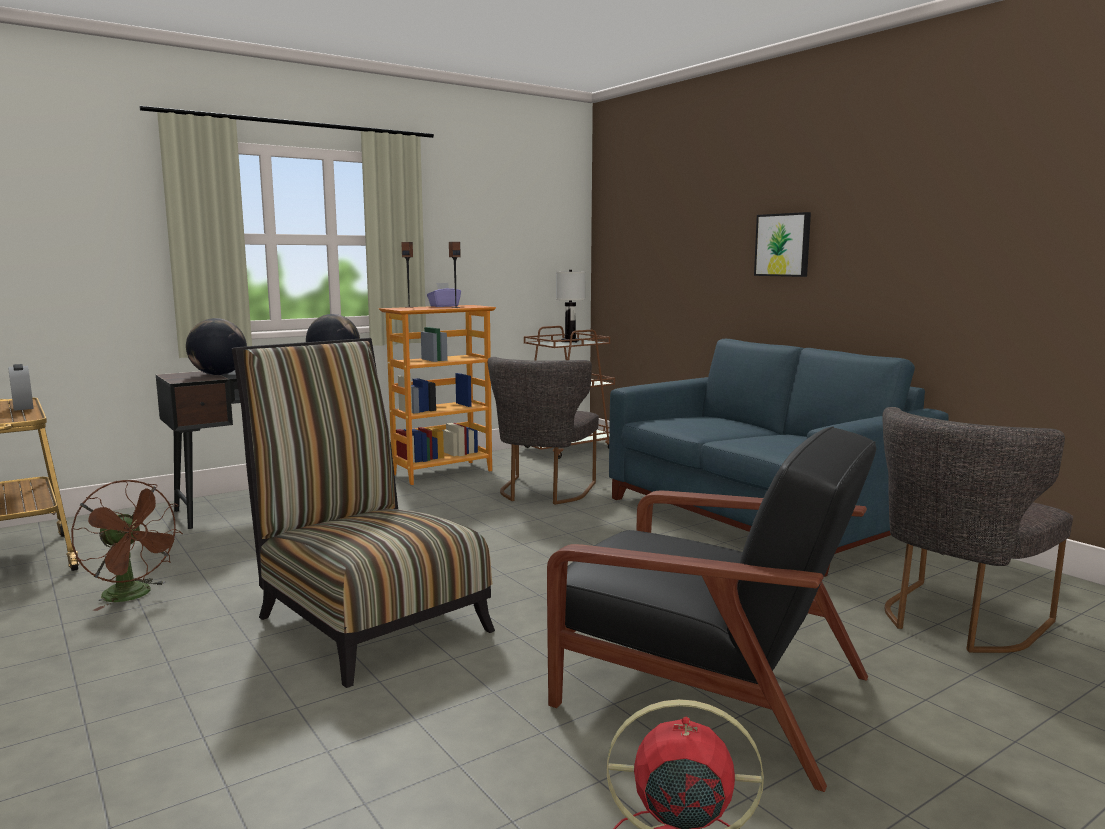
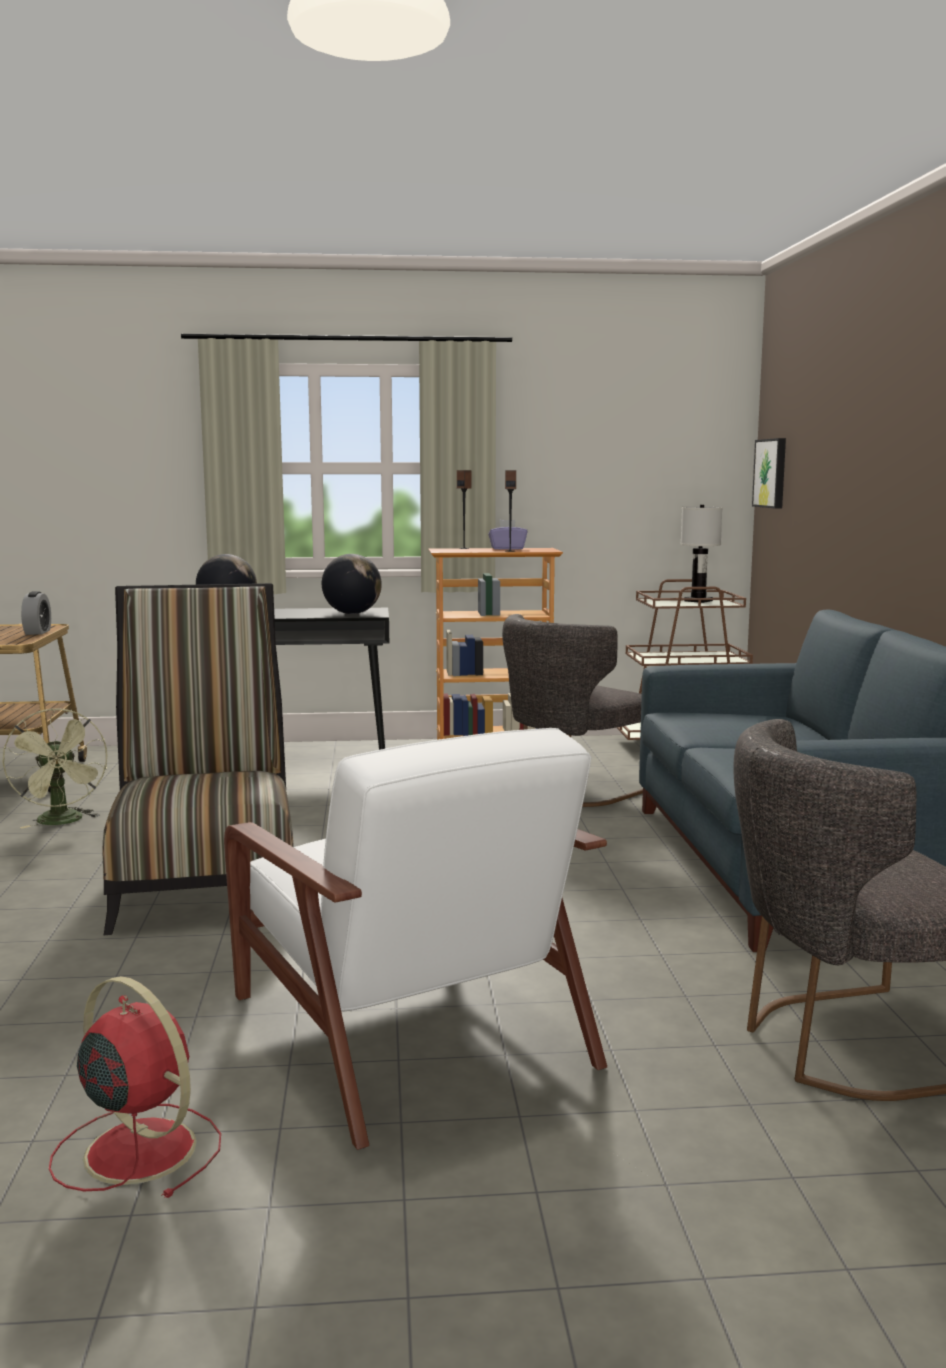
camera: 30 degrees right, 0 degrees up
brown fan [71,480,183,611] -> green fan [2,708,107,829]
black armchair [547,427,876,792] -> white armchair [224,728,607,1150]
picture [754,212,811,277] -> picture moved to [752,438,786,509]

